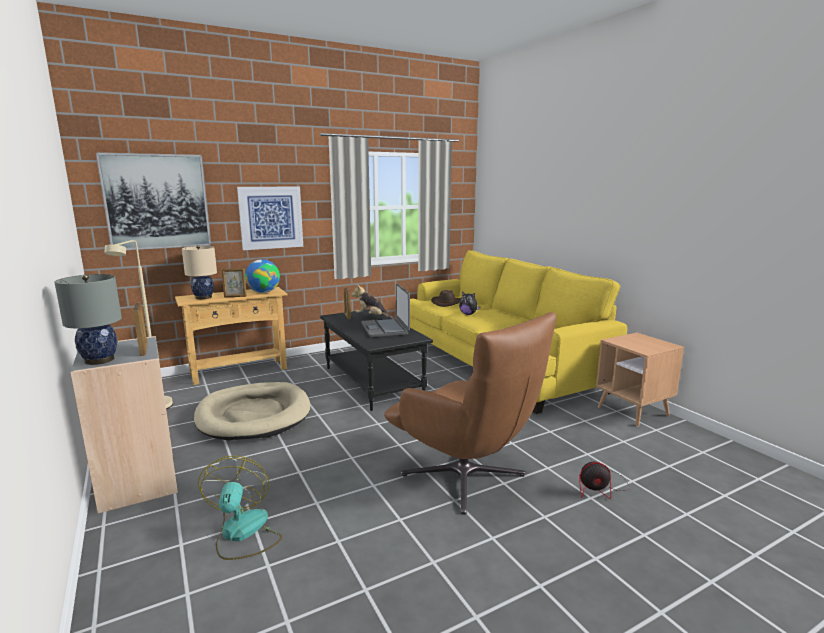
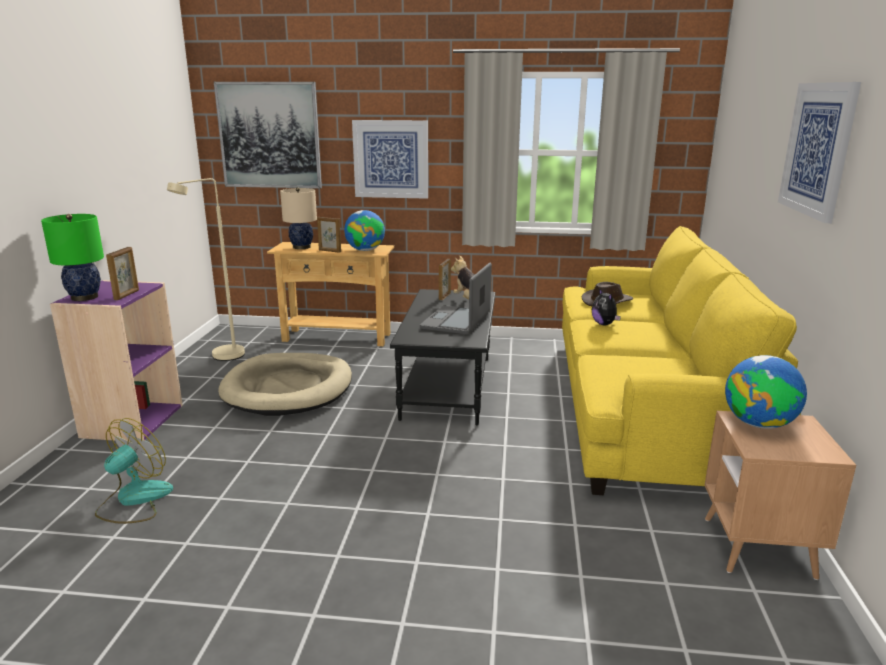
camera: 35 degrees right, 5 degrees up
grey table lamp [54,274,122,365] -> green table lamp [41,214,104,301]
grey bookcase [70,336,178,513] -> purple bookcase [50,280,183,442]
brown armchair [384,312,556,515] -> none
fan [579,461,630,499] -> none
none -> globe [725,355,807,429]
none -> picture [778,82,861,223]

